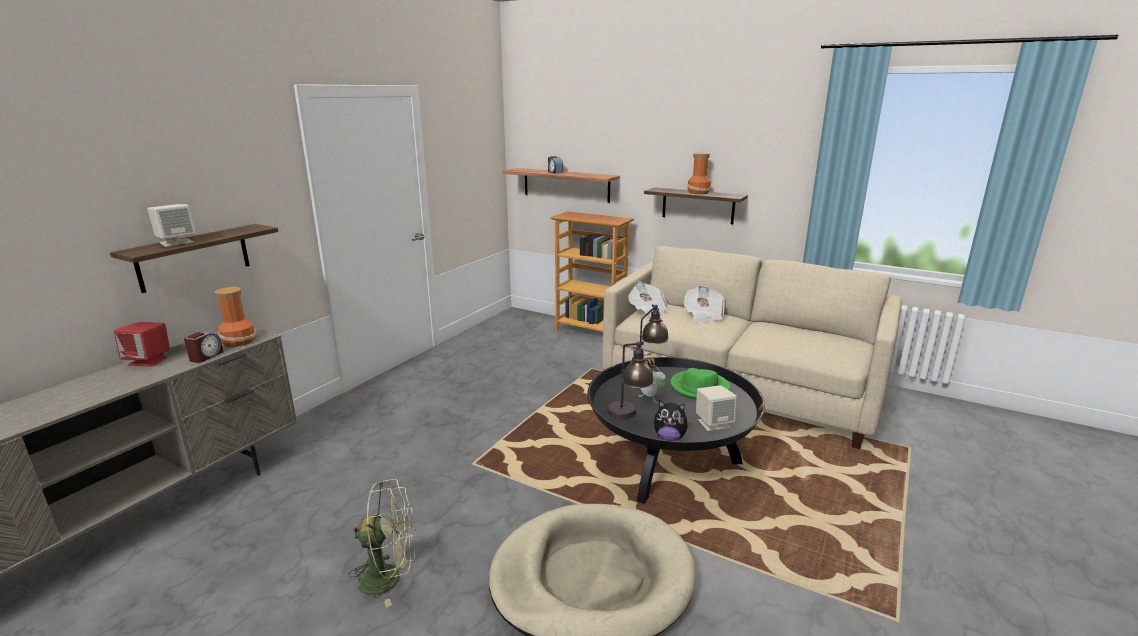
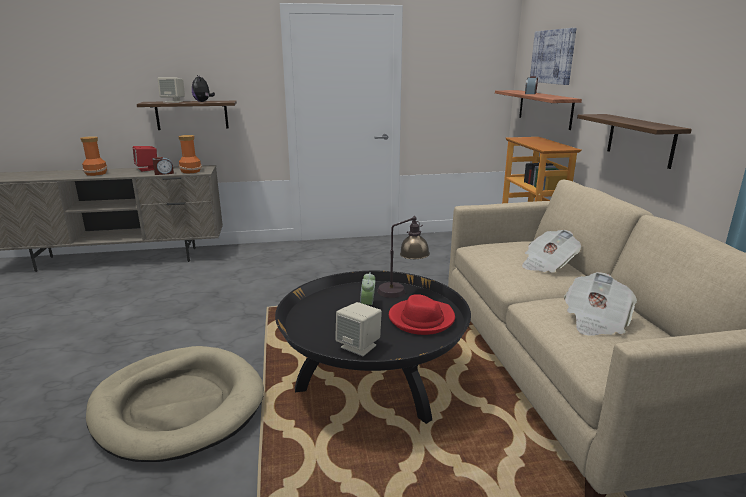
camera: 50 degrees right, 0 degrees up
green fan [348,479,416,607] -> none
table lamp [607,341,654,419] -> none
newspaper [628,281,668,317] -> newspaper moved to [564,272,637,336]
plush toy [654,400,691,441] -> plush toy moved to [192,75,215,102]
green hat [670,368,730,400] -> red hat [389,294,455,335]
vase [687,153,711,194] -> vase moved to [80,136,107,176]
none -> picture [530,28,577,85]

